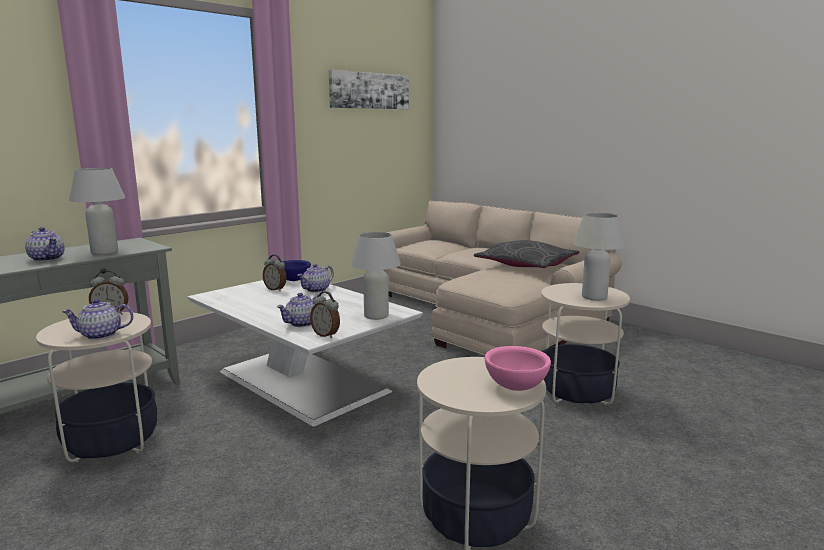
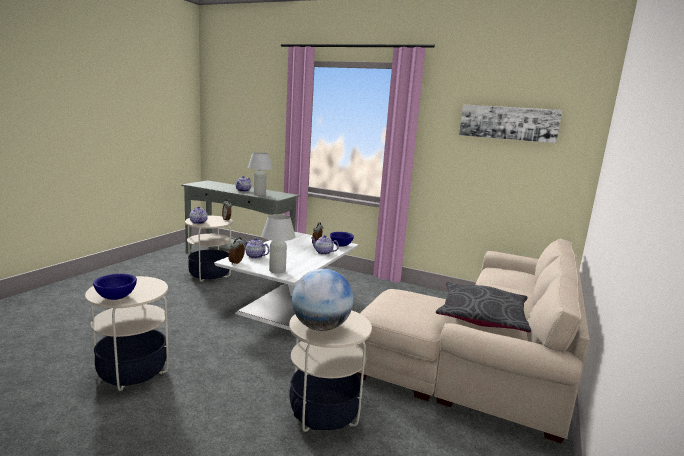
camera: 70 degrees right, 0 degrees up
pink bowl [485,346,551,391] -> blue bowl [93,273,137,300]
white table lamp [573,213,625,301] -> globe [292,269,353,331]

